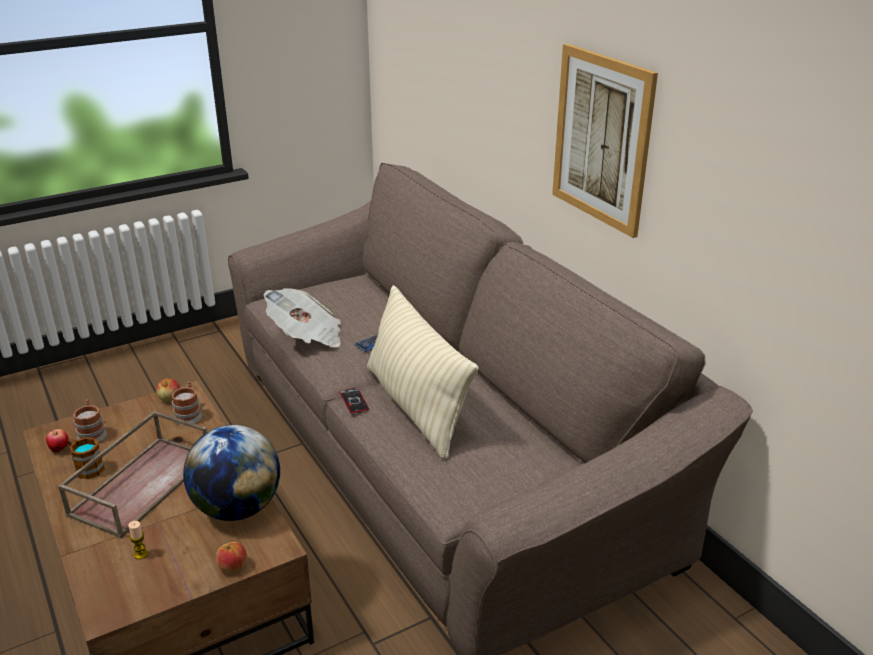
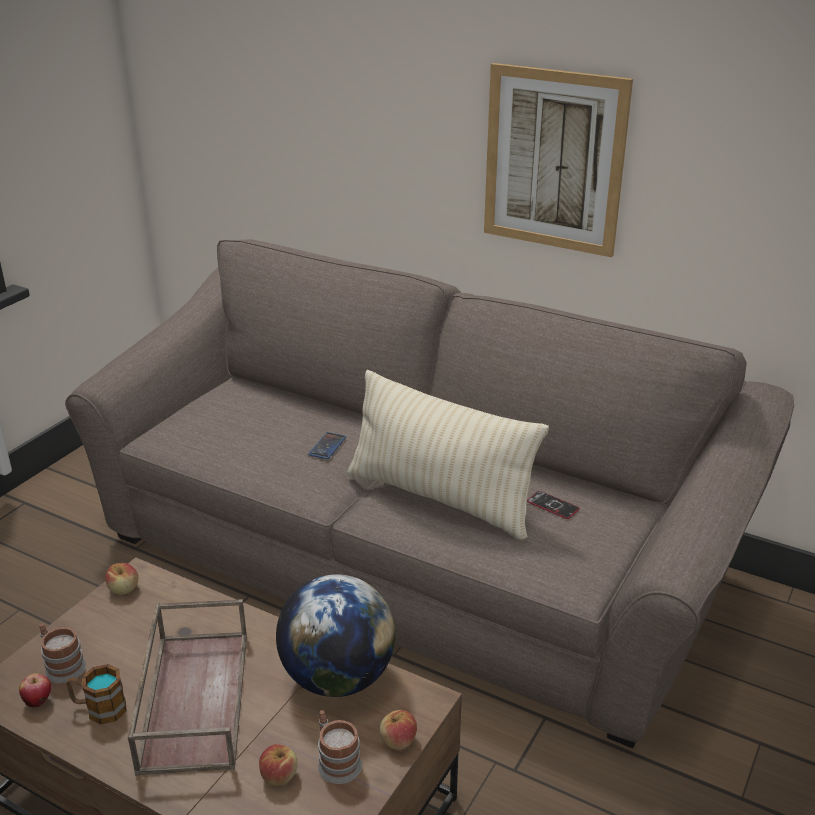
camera: 30 degrees left, 0 degrees up
candle [128,521,148,559] -> apple [259,744,297,786]
mug [172,381,202,425] -> mug moved to [318,710,362,784]
newspaper [264,288,341,347] -> none
phone [339,387,369,413] -> phone moved to [527,491,580,519]

